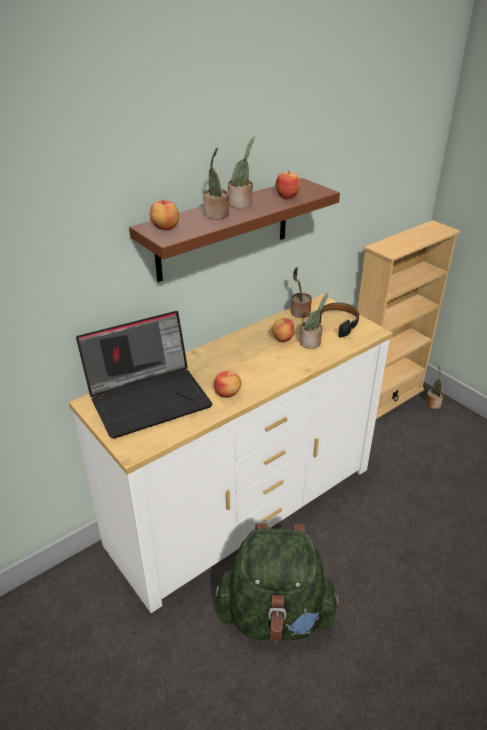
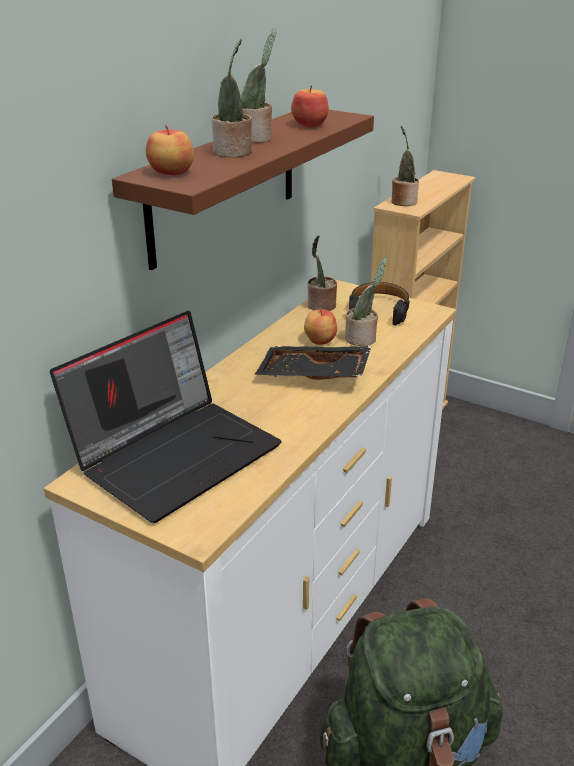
camera: 20 degrees left, 5 degrees down
apple [214,371,241,398] -> none
potted plant [426,364,444,409] -> potted plant moved to [391,126,419,206]
none -> black tray [254,346,372,380]

